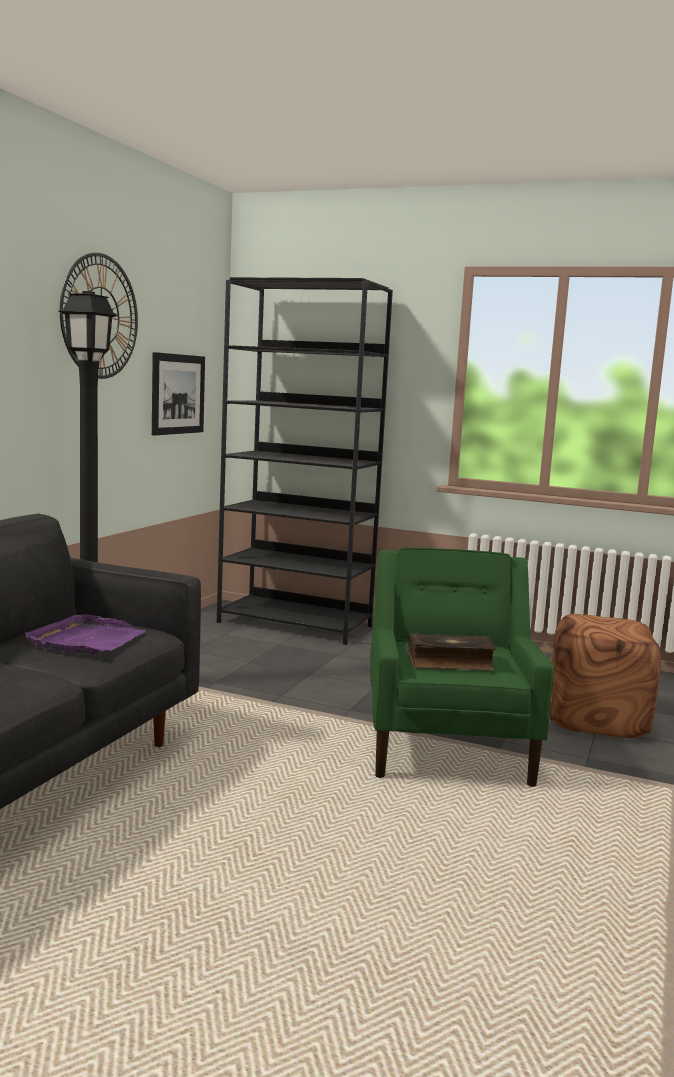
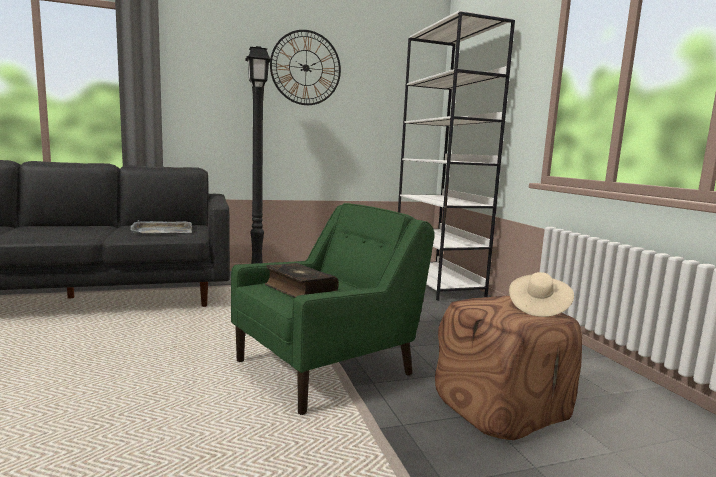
camera: 50 degrees right, 0 degrees up
purple tray [25,614,146,654] -> grey tray [130,220,192,233]
picture [152,352,205,435] -> none
black bookcase [217,277,393,645] -> white bookcase [398,10,515,301]
none -> beige hat [509,272,574,317]

